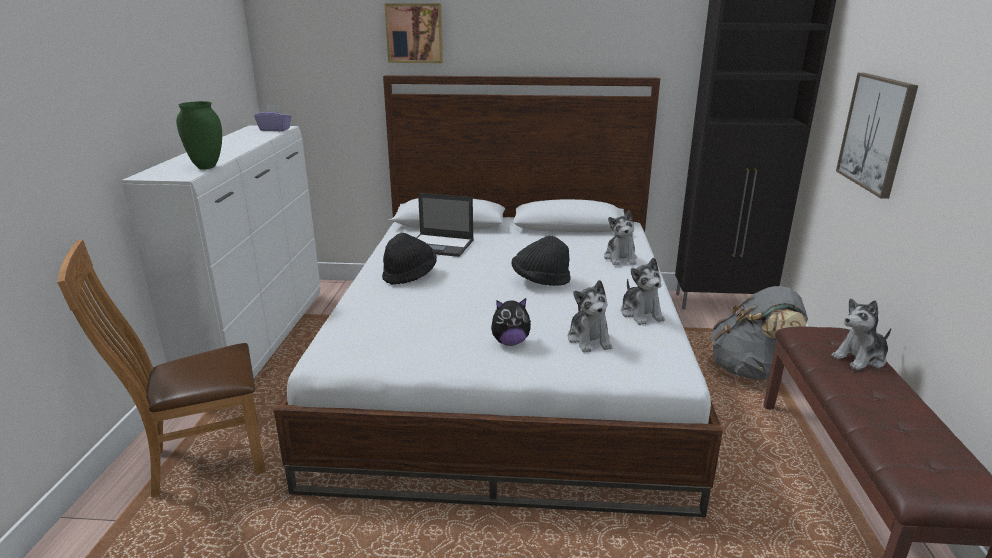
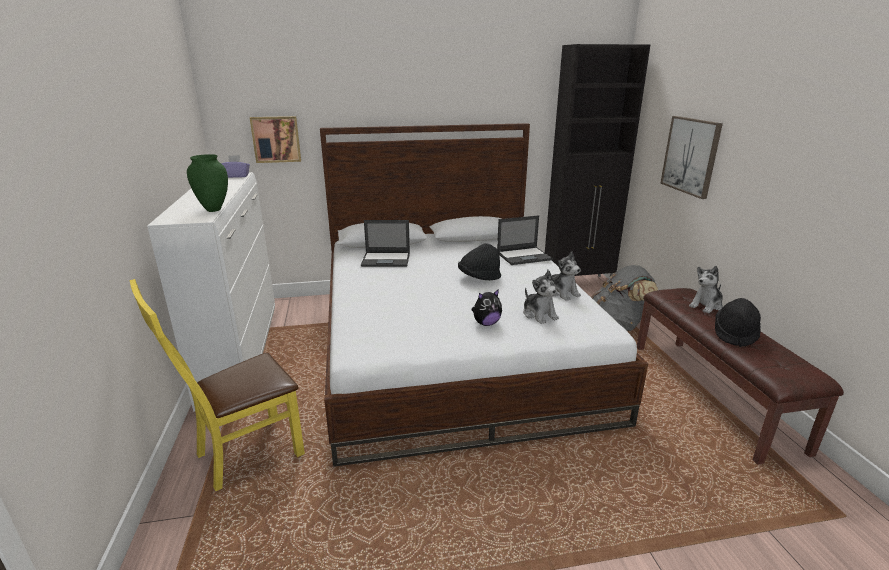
camera: 15 degrees left, 0 degrees up
brown chair [57,240,266,497] -> yellow chair [130,279,305,491]
black hat [382,233,437,285] -> black hat moved to [715,298,761,347]
picture [384,3,443,63] -> picture moved to [250,116,301,163]
plush toy [604,210,637,265] -> laptop [497,215,553,265]

